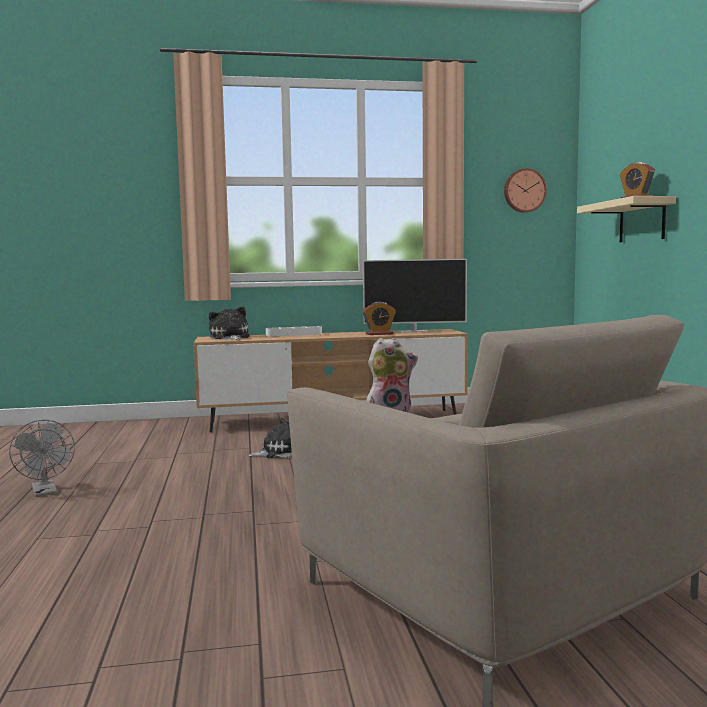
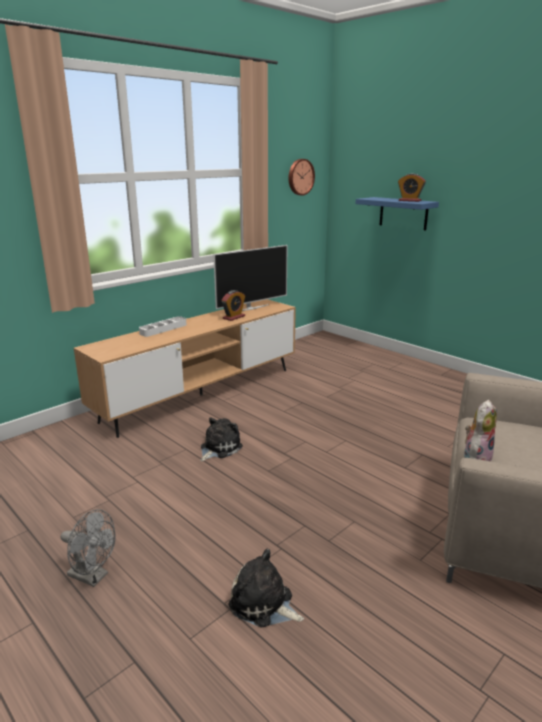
camera: 35 degrees left, 15 degrees up
plush toy [209,306,250,340] -> plush toy moved to [228,549,304,627]
beige shelf [577,196,676,242] -> blue shelf [356,197,439,231]

